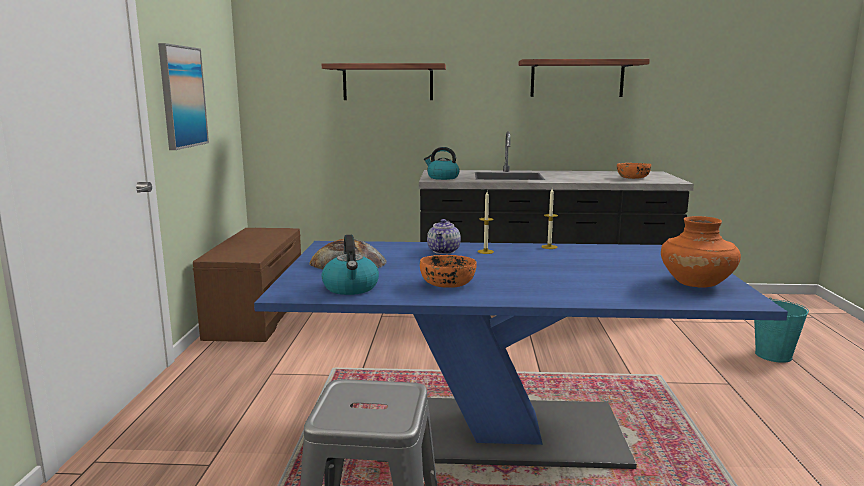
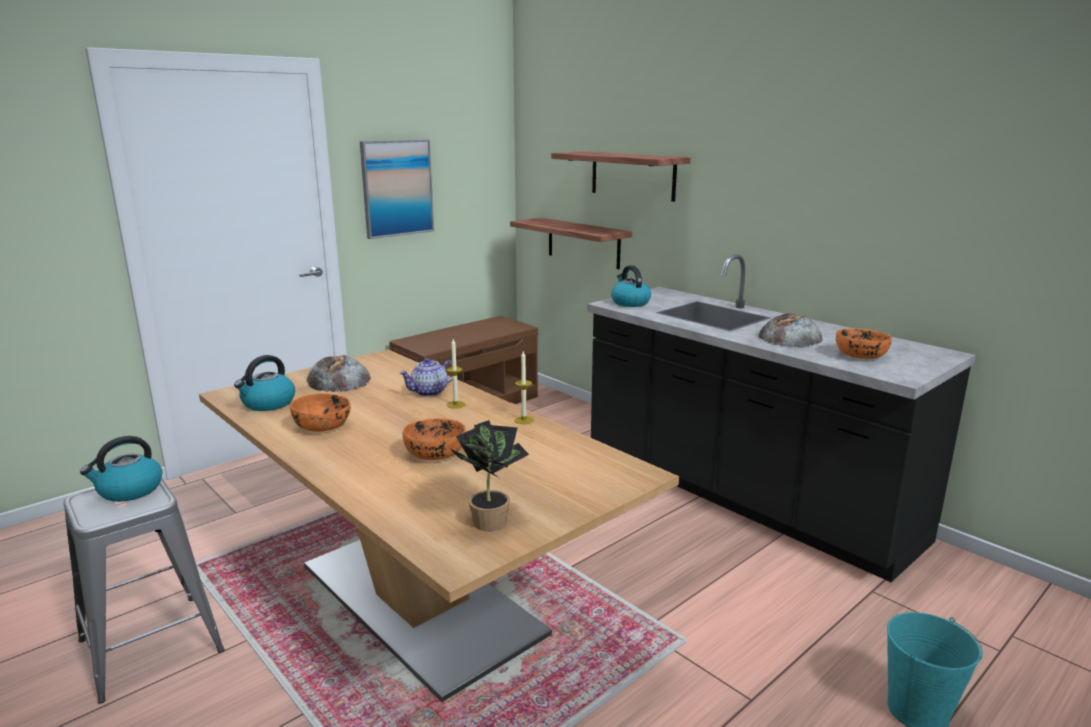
camera: 45 degrees right, 5 degrees up
blue dining table [254,241,788,469] -> beige dining table [199,350,679,702]
shelf [519,59,650,97] -> shelf moved to [510,218,632,269]
orange vase [661,216,741,288] -> potted plant [448,420,529,531]
none -> kettle [80,436,162,502]
none -> orange bowl [403,418,466,460]
none -> bread [759,313,823,348]

